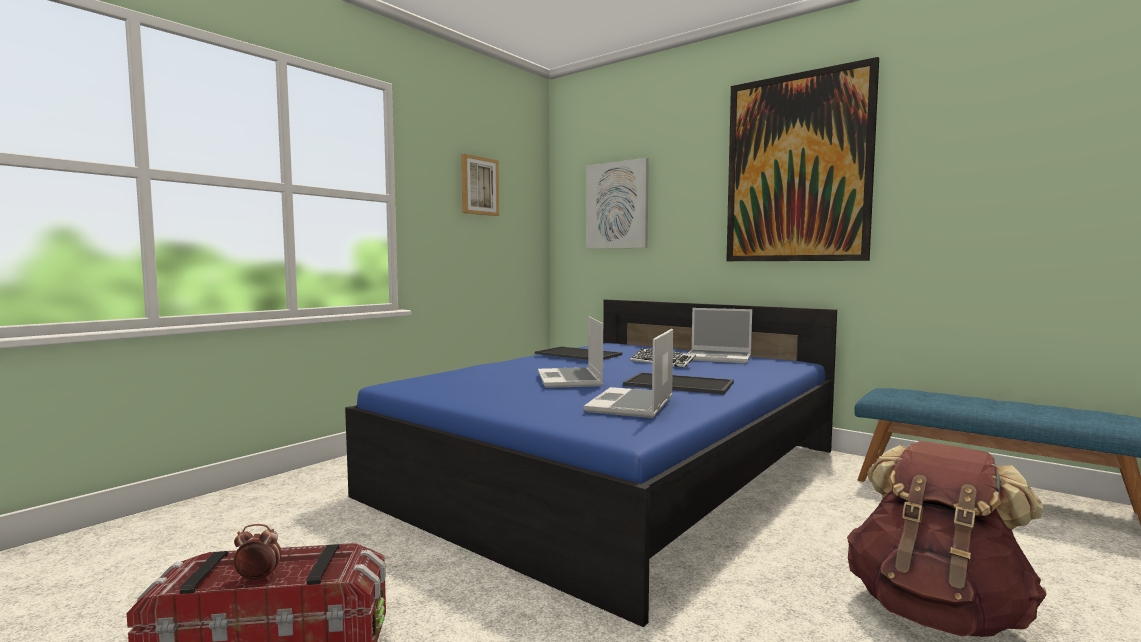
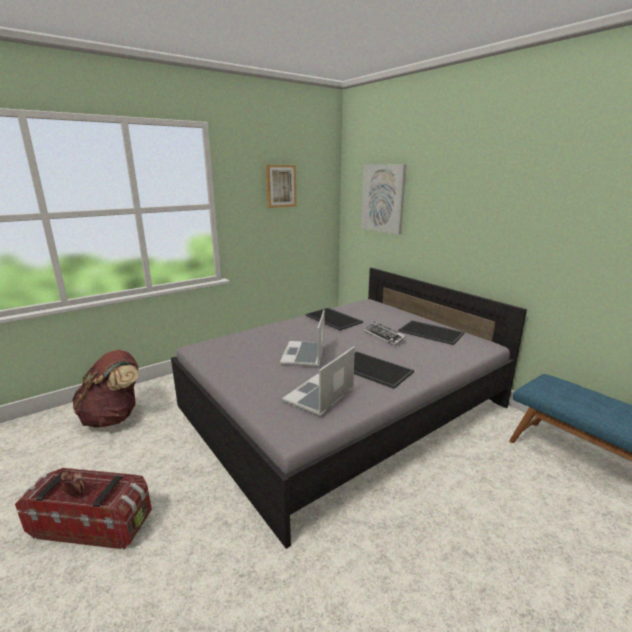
camera: 15 degrees right, 15 degrees up
blue bed [345,300,837,627] -> grey bed [171,268,527,549]
laptop [687,308,752,363] -> tray [398,320,465,345]
picture [726,57,879,261] -> none
brown backpack [847,441,1047,637] -> brown backpack moved to [72,350,139,428]

